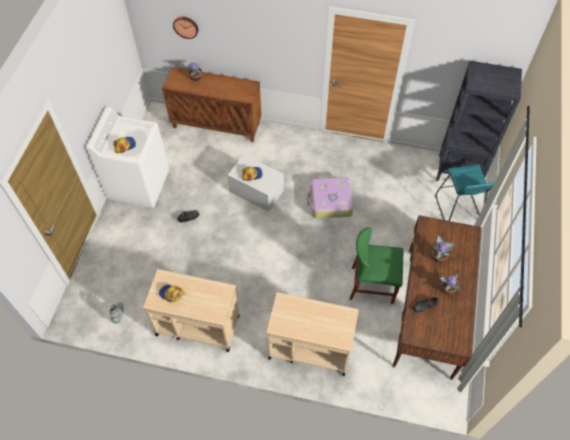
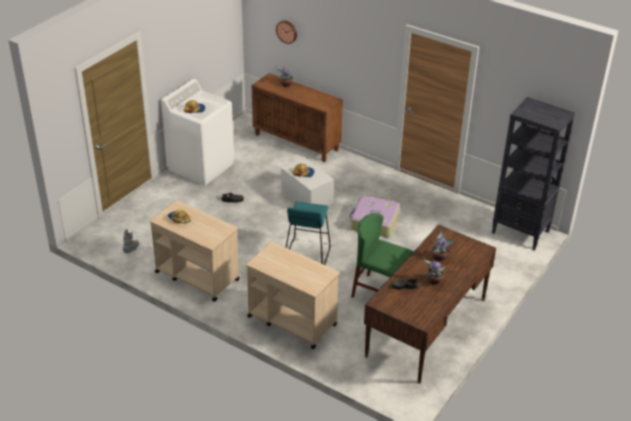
camera: 20 degrees right, 20 degrees down
turquoise stool [435,164,495,221] -> turquoise stool moved to [286,201,331,265]

